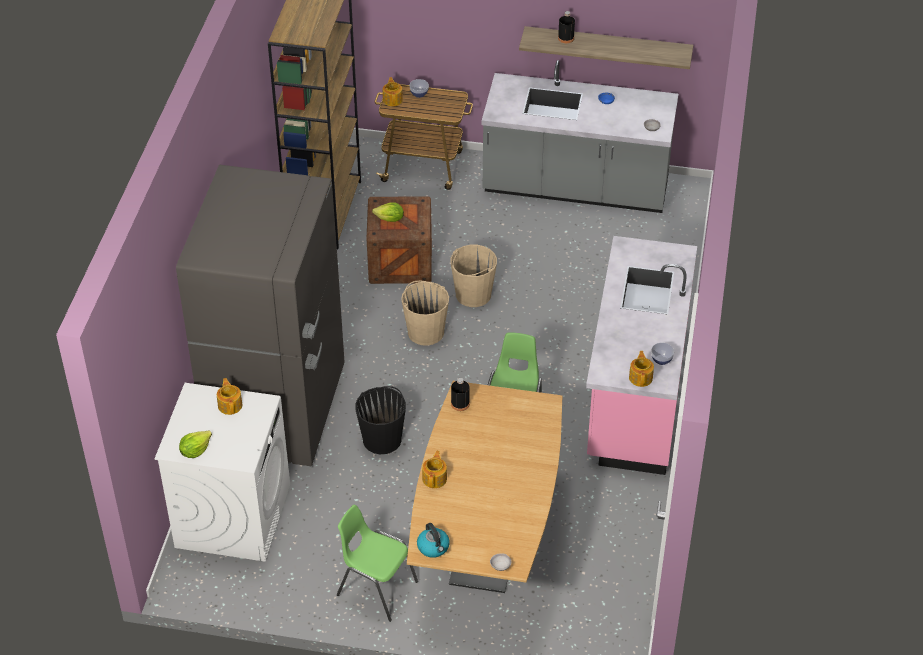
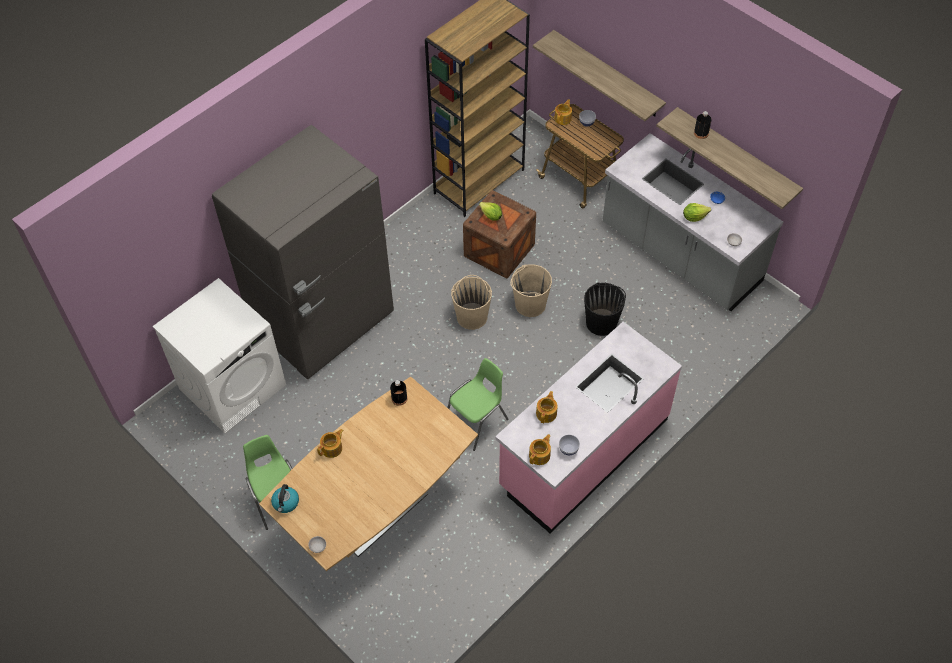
camera: 35 degrees right, 10 degrees up
lettuce [179,430,212,458] -> lettuce moved to [683,203,711,222]
teapot [217,378,242,415] -> teapot moved to [536,391,558,423]
black bucket [355,386,406,454] -> black bucket moved to [584,283,626,336]
none -> shelf [533,30,666,121]

